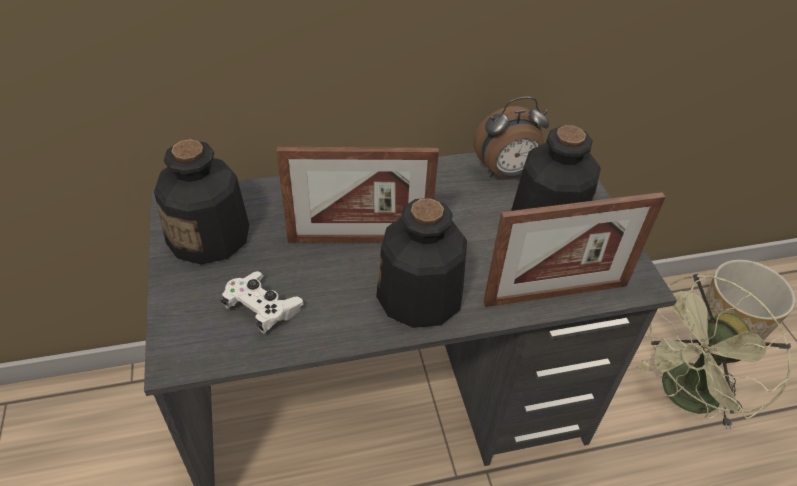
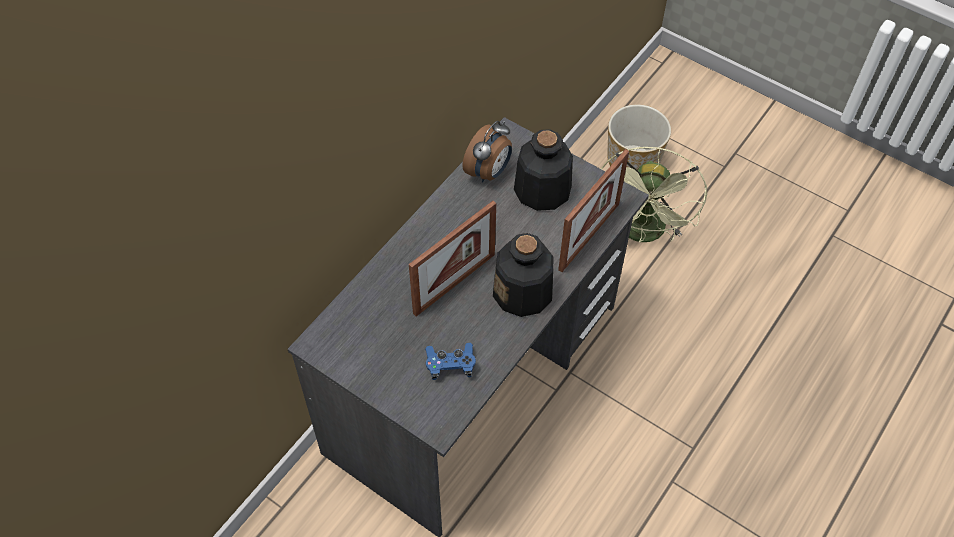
camera: 40 degrees left, 10 degrees up
bottle [154,139,249,265] -> none
white game controller [221,271,304,334] -> blue game controller [425,343,476,380]

